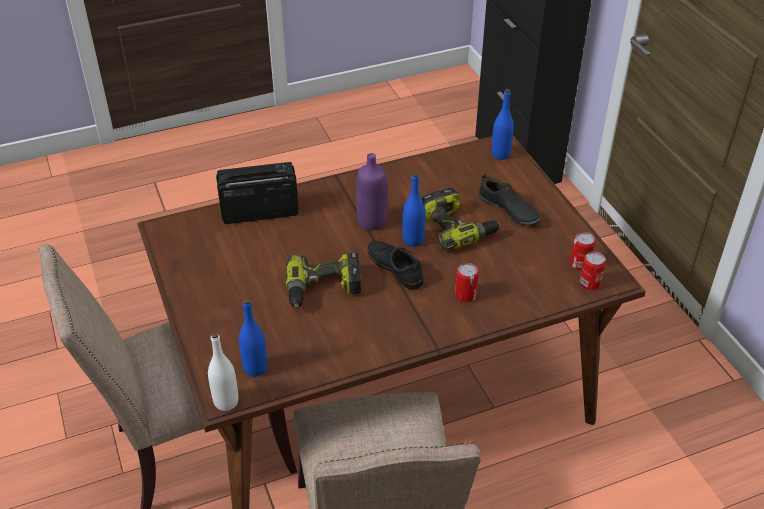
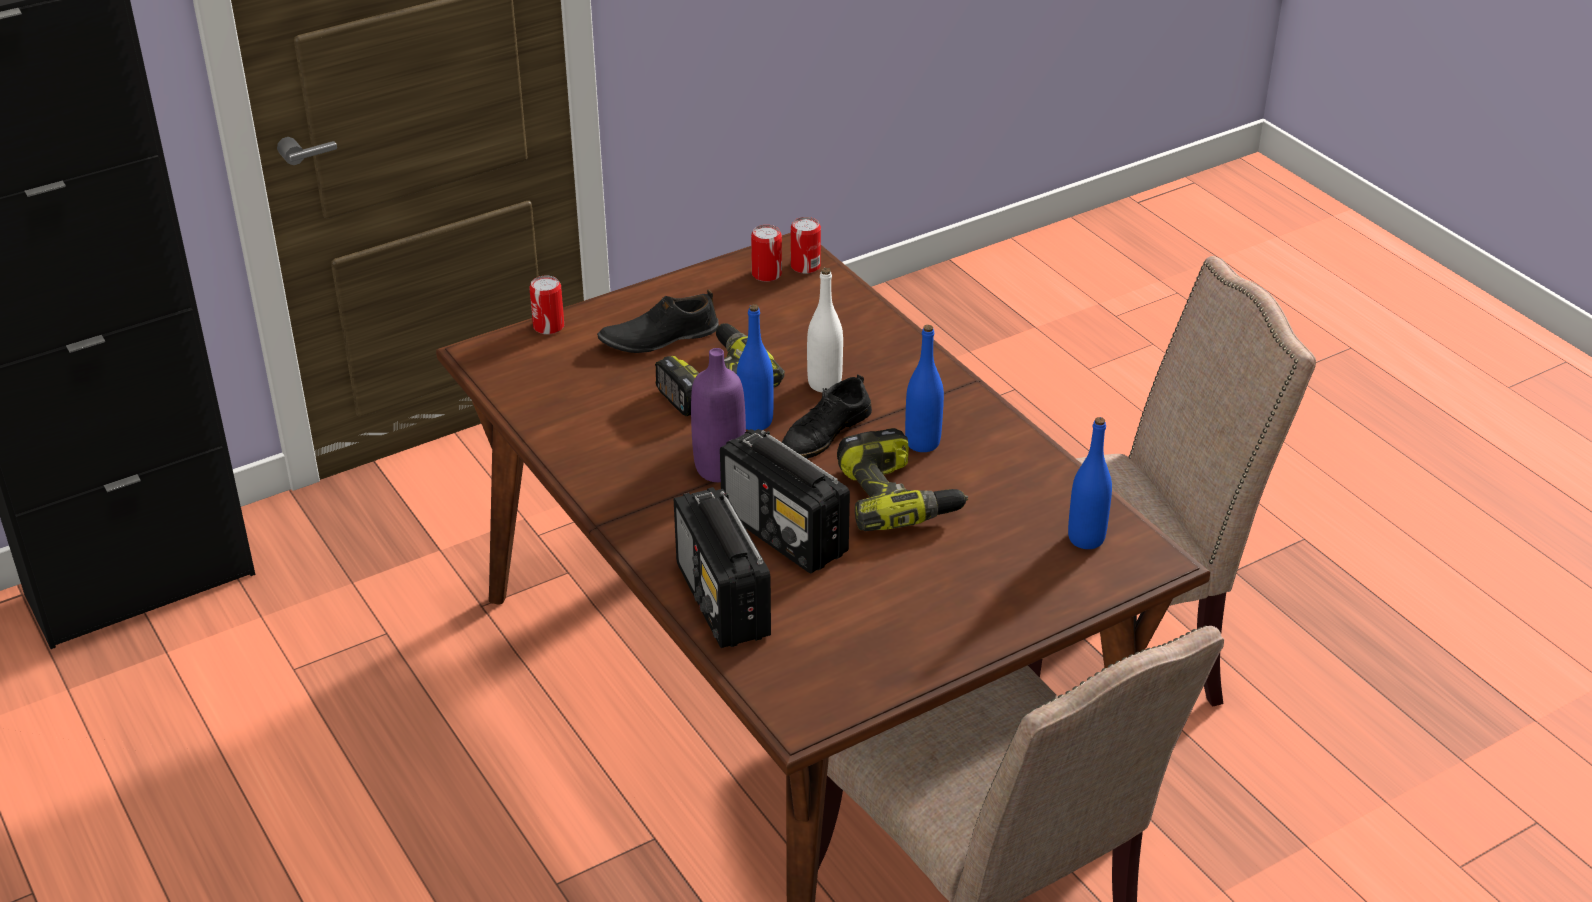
camera: 100 degrees left, 5 degrees down
white bottle [208,332,238,411] -> white bottle moved to [807,268,843,392]
can [455,263,479,302] -> can moved to [529,275,564,335]
black shoe [478,173,541,225] -> black shoe turned 150 degrees counterclockwise [597,289,719,353]
blue bottle [491,89,514,160] -> blue bottle moved to [905,325,944,452]
none -> radio [720,429,850,573]

